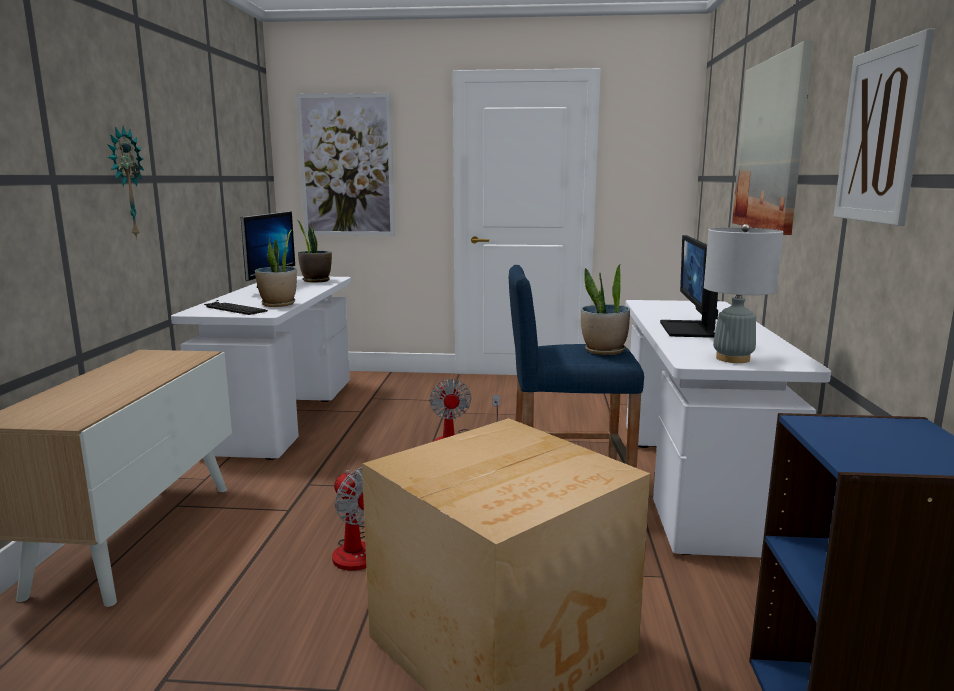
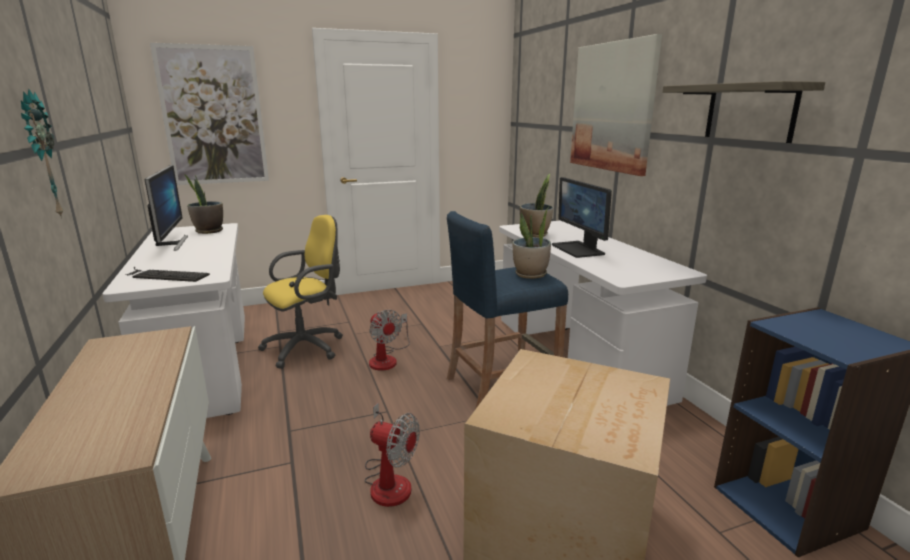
camera: 25 degrees left, 5 degrees up
potted plant [255,230,297,307] -> potted plant moved to [520,174,553,237]
grey table lamp [704,224,783,363] -> none
picture [833,29,935,226] -> shelf [663,81,825,143]
none -> yellow office chair [258,215,343,369]

